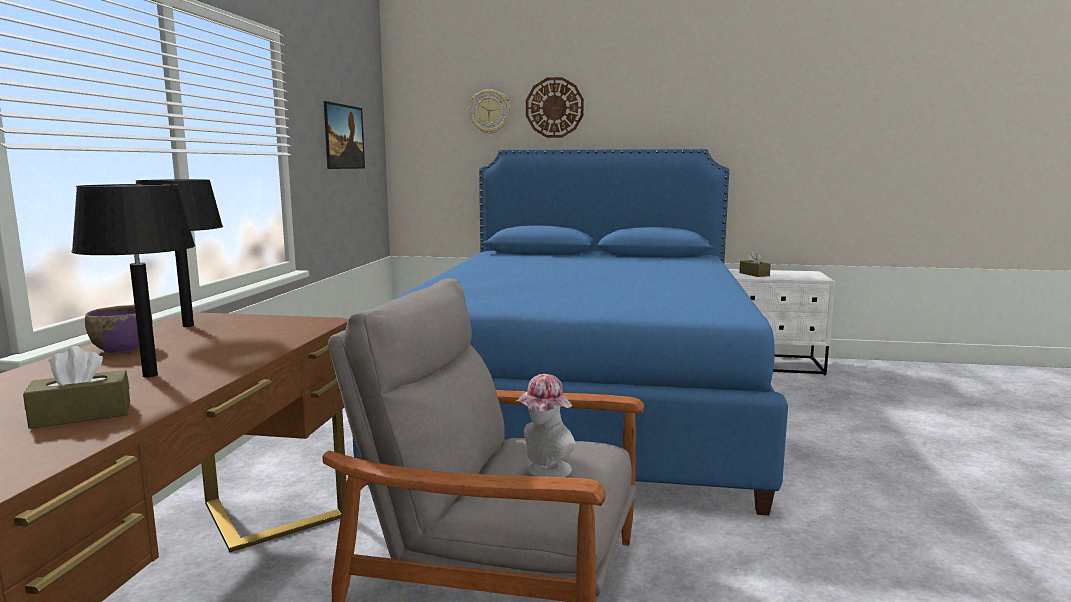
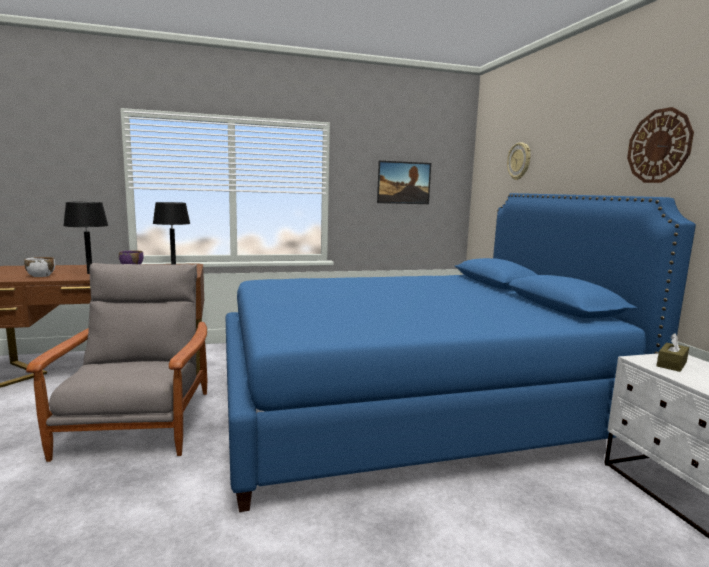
camera: 65 degrees right, 0 degrees up
brown tissue box [23,346,130,429] -> white bowl [24,257,55,277]
hat [516,374,576,477] -> none
wall clock [526,77,584,138] -> wall clock moved to [627,107,694,183]

